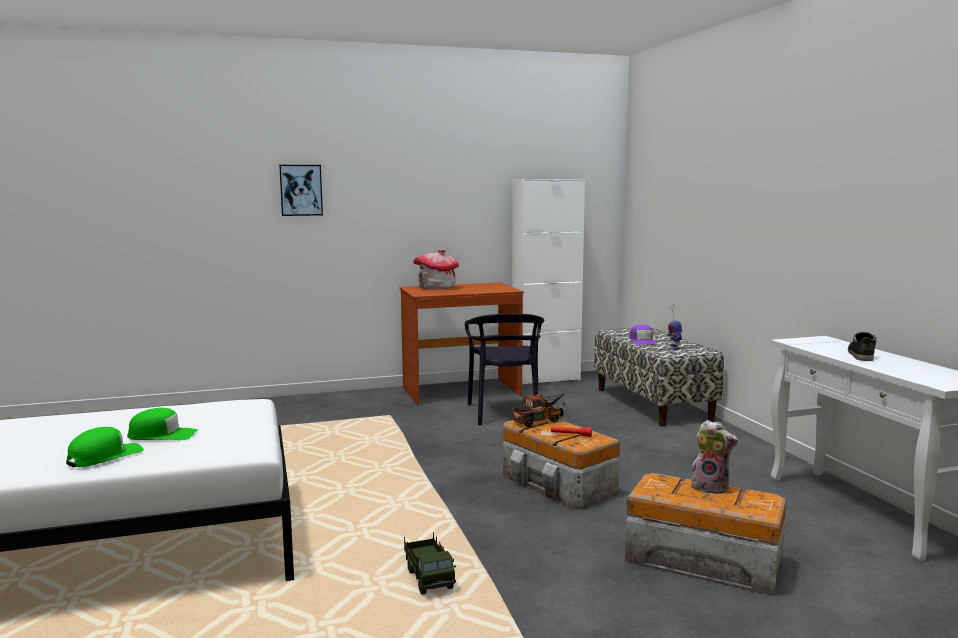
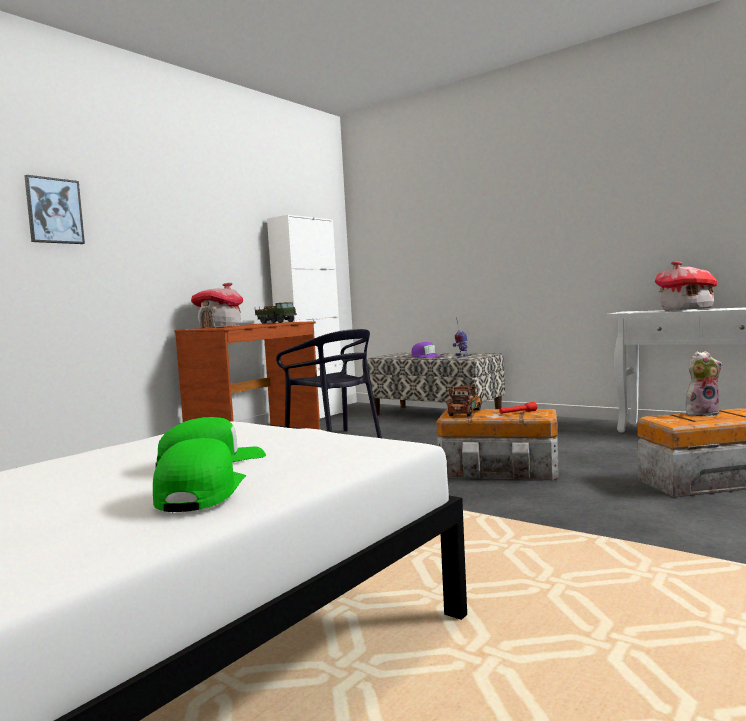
camera: 35 degrees left, 5 degrees down
toy truck [404,532,456,594] -> toy truck moved to [255,302,297,324]
shoe [848,332,877,361] -> toy house [655,262,718,311]

